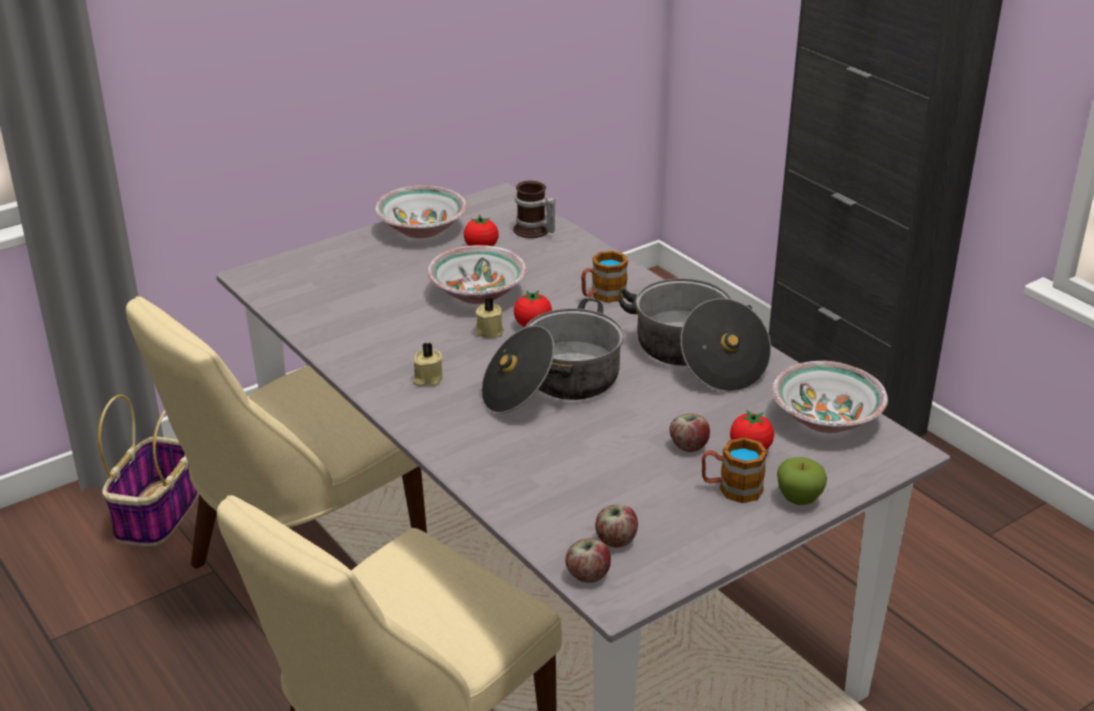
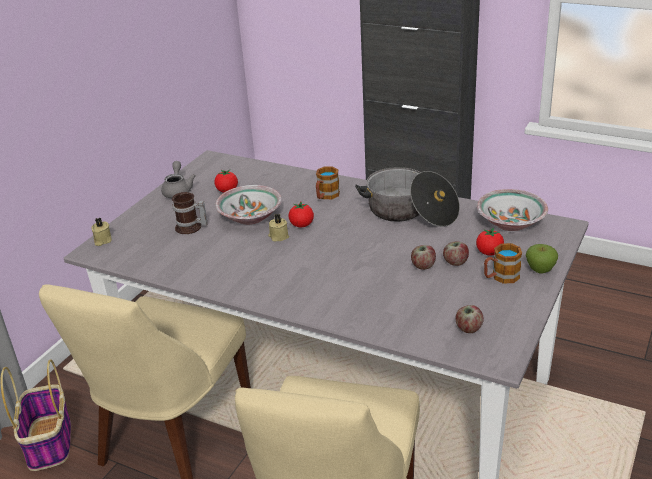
camera: 25 degrees left, 0 degrees up
bowl [375,186,467,238] -> grey teapot [161,161,196,198]
beige candle [413,343,443,387] -> beige candle moved to [92,218,112,246]
cooking pot [481,298,624,413] -> none
mug [513,181,556,238] -> mug moved to [172,192,208,234]
apple [565,538,611,583] -> apple moved to [411,245,436,270]

